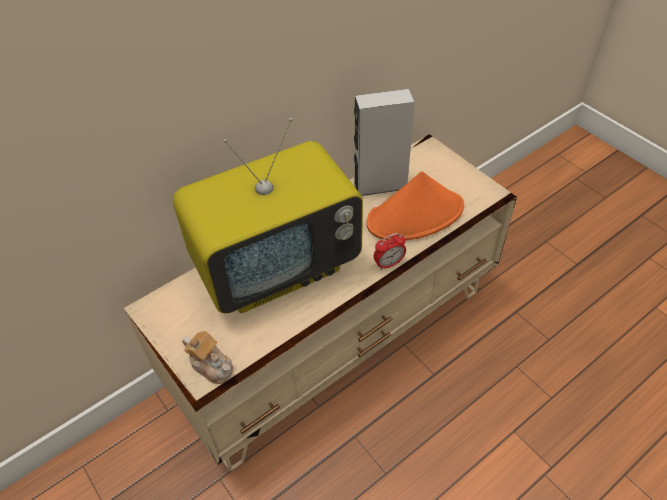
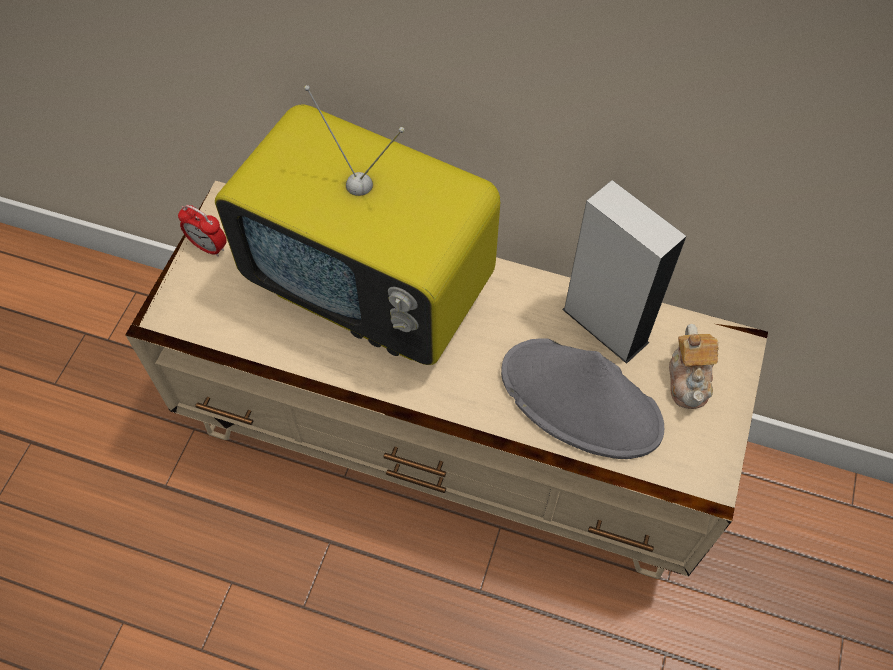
camera: 55 degrees right, 10 degrees up
teapot [182,331,233,384] -> teapot moved to [669,324,718,409]
orange hat [366,171,464,240] -> grey hat [501,338,664,459]
alarm clock [374,233,406,270] -> alarm clock moved to [178,205,226,257]

